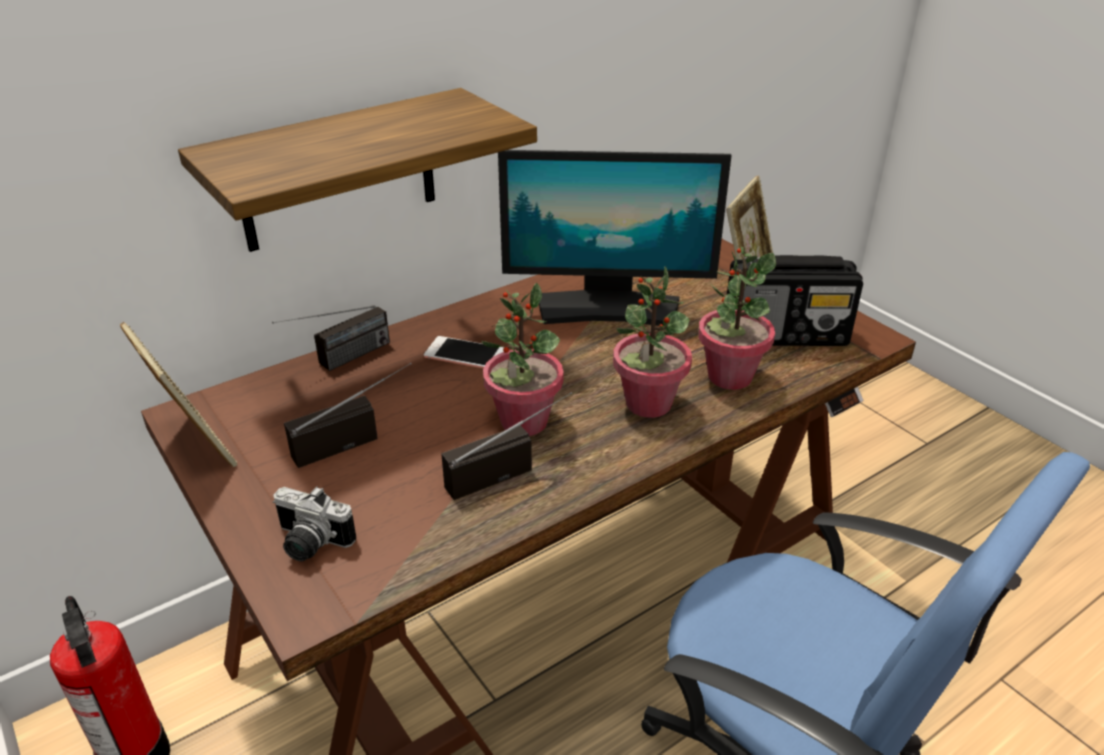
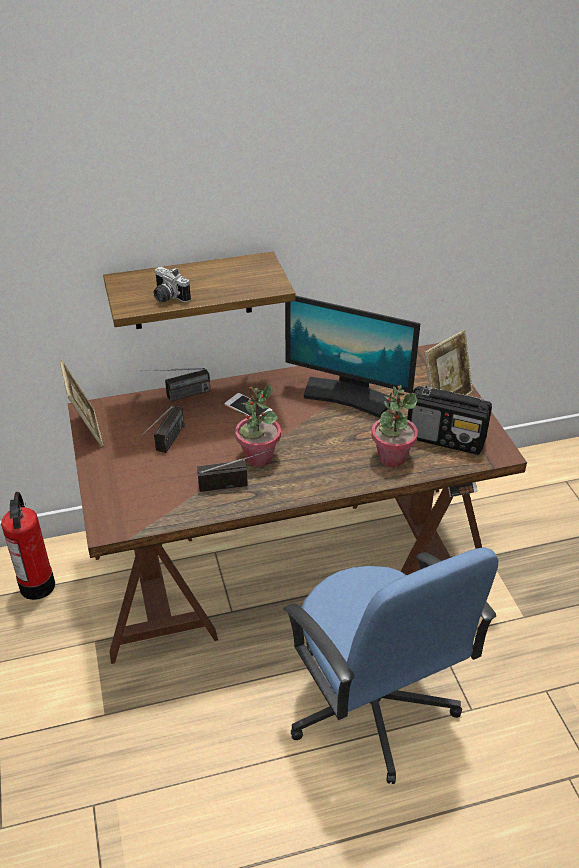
camera: 20 degrees right, 5 degrees up
camera [273,487,356,561] -> camera moved to [153,267,191,303]
radio [284,363,411,468] -> radio turned 120 degrees clockwise [142,406,185,453]
potted plant [613,266,692,418] -> none

